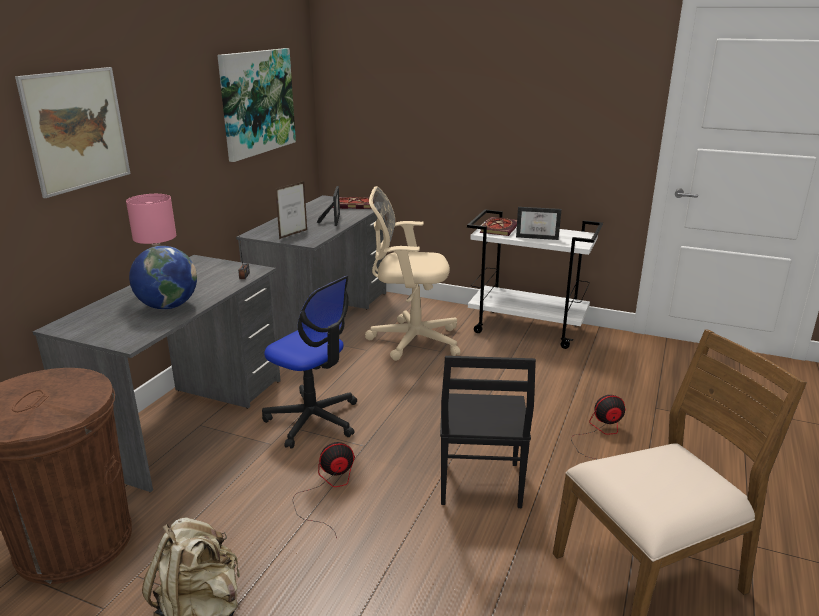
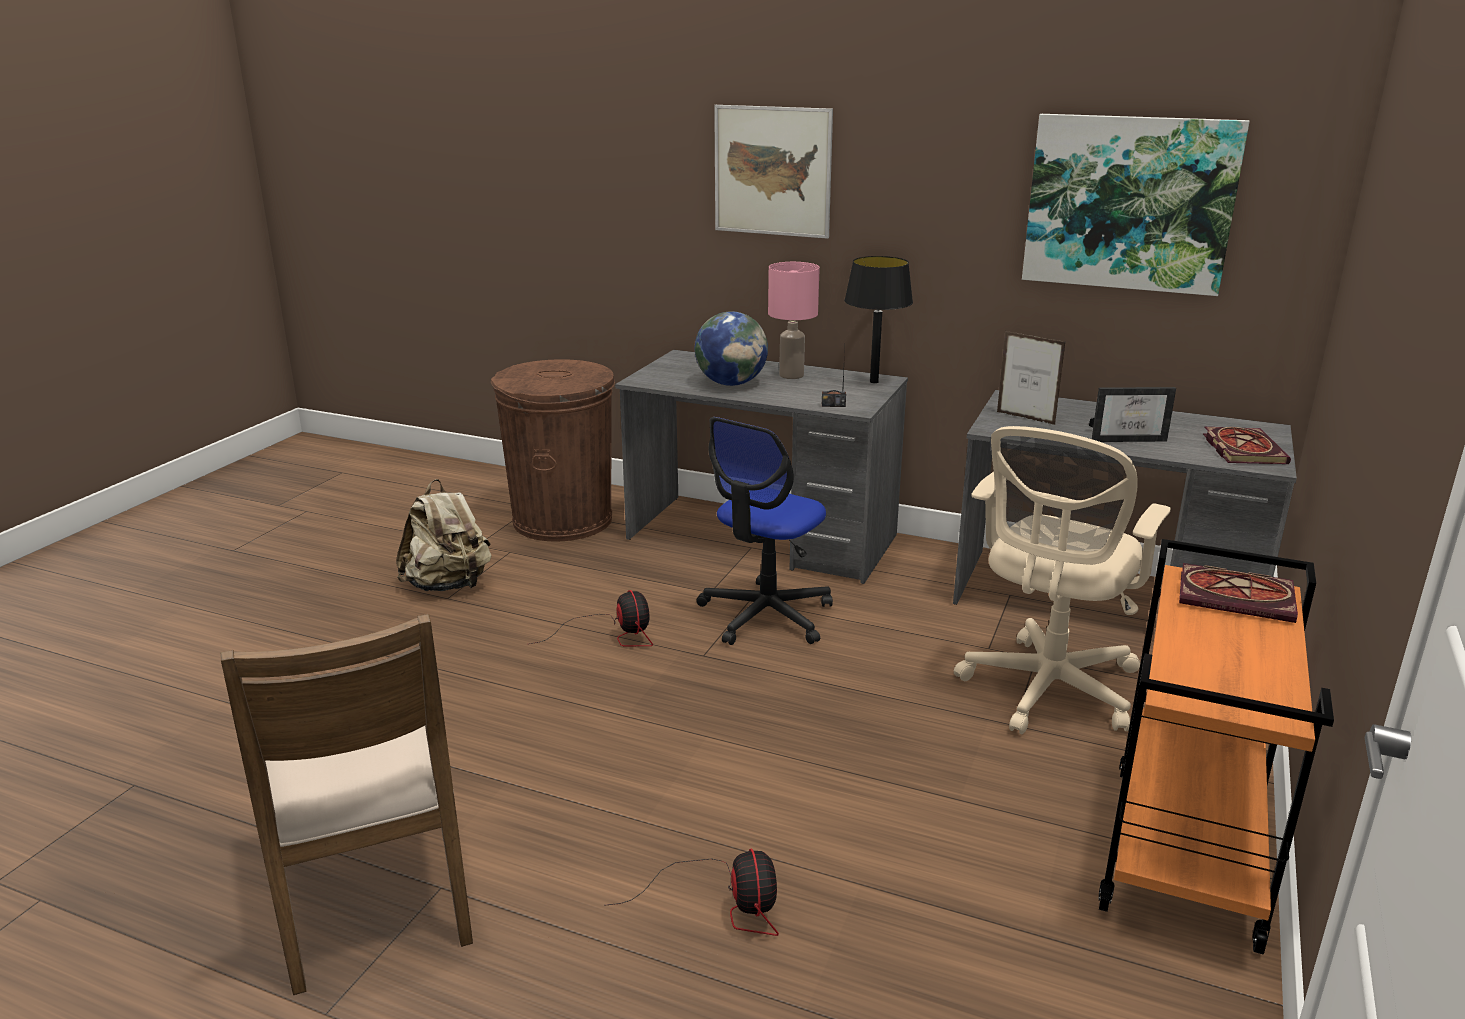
camera: 90 degrees right, 0 degrees up
beige office chair [365,186,460,361] -> beige office chair turned 150 degrees counterclockwise [954,426,1171,734]
black chair [440,356,536,508] -> none
white cart [467,209,603,349] -> orange cart [1098,539,1334,954]
picture frame [516,207,562,240] -> none
none -> black table lamp [844,256,913,383]

